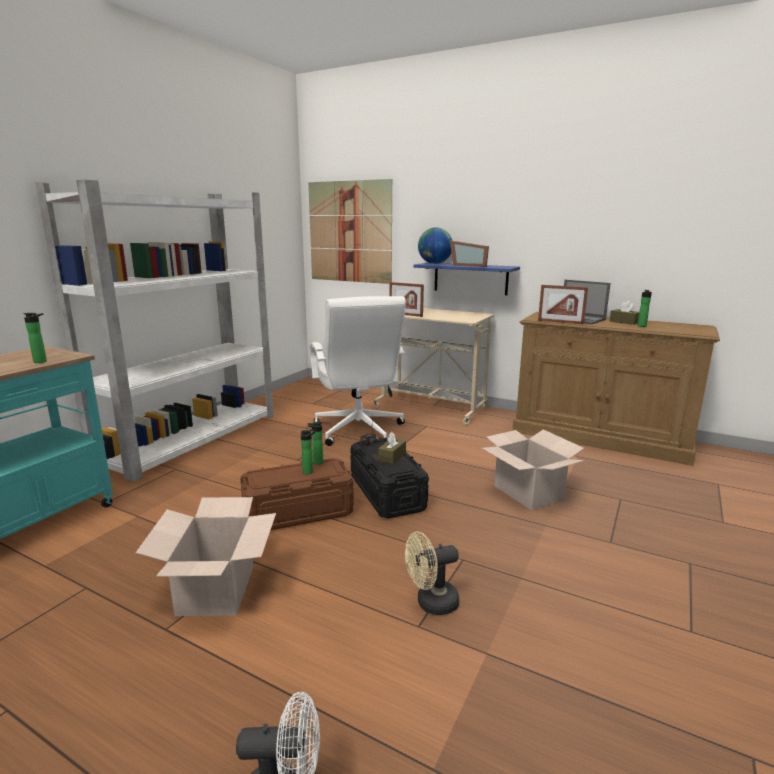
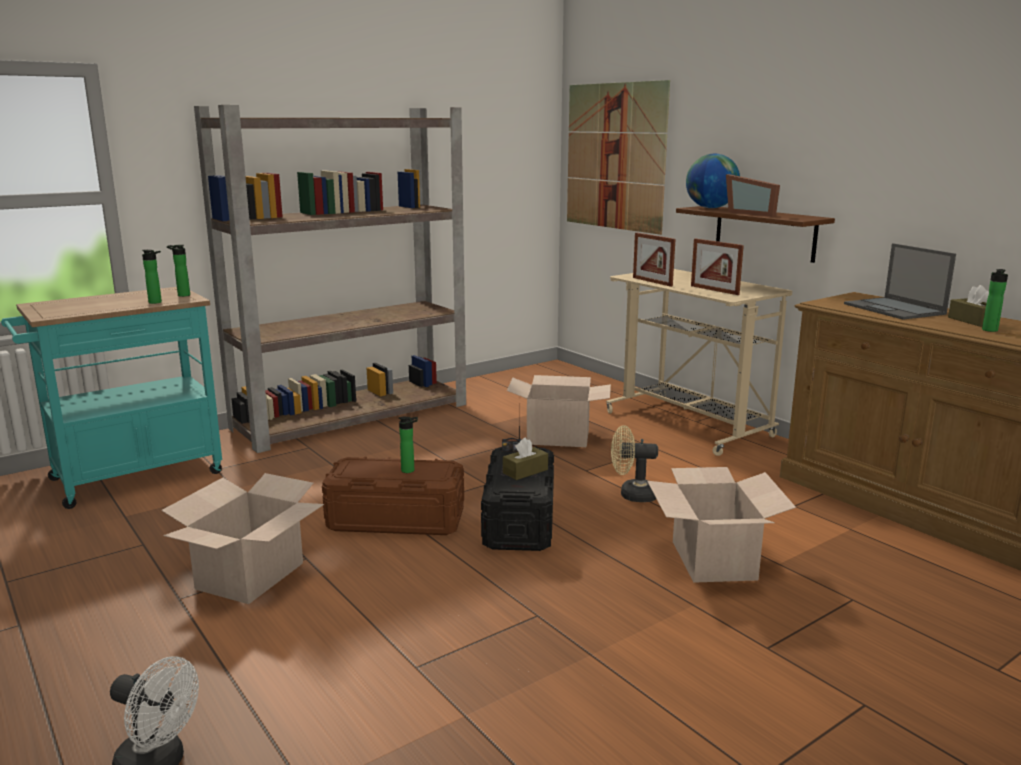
camera: 25 degrees right, 0 degrees up
white bookcase [35,180,274,482] -> brown bookcase [194,105,466,453]
bottle [307,422,323,465] -> bottle moved to [167,244,190,297]
white office chair [310,296,406,446] -> cardboard box [507,375,611,447]
beige fan [405,532,459,615] -> beige fan moved to [611,425,658,502]
blue shelf [413,263,520,295] -> brown shelf [676,206,835,263]
picture frame [538,285,588,325] -> picture frame moved to [691,239,744,295]

